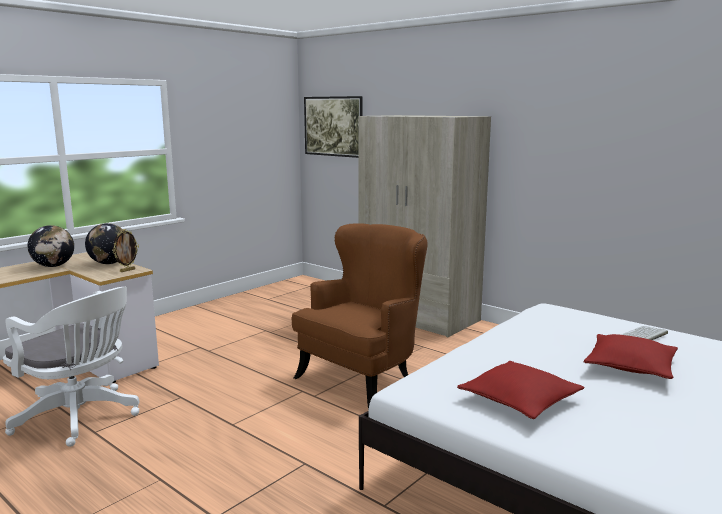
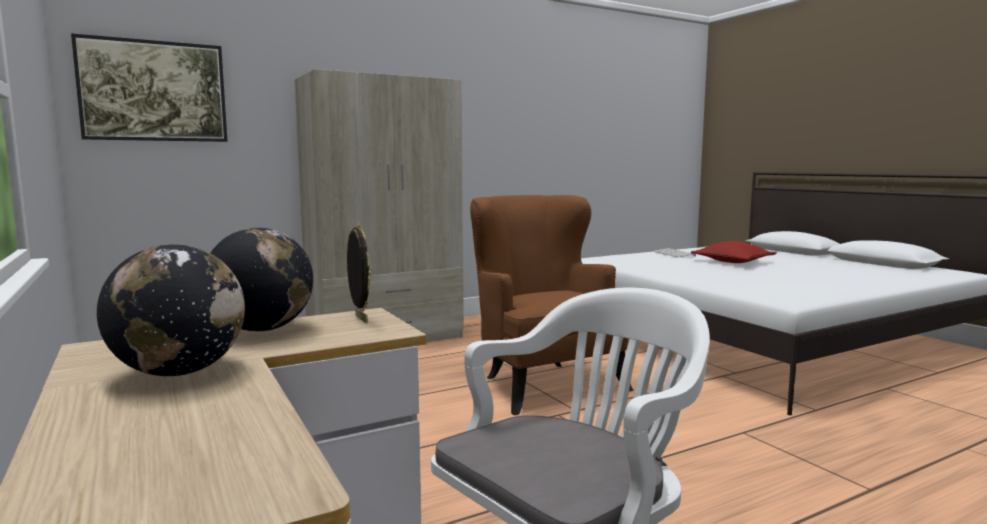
camera: 70 degrees left, 5 degrees down
red pillow [457,361,585,419] -> none

